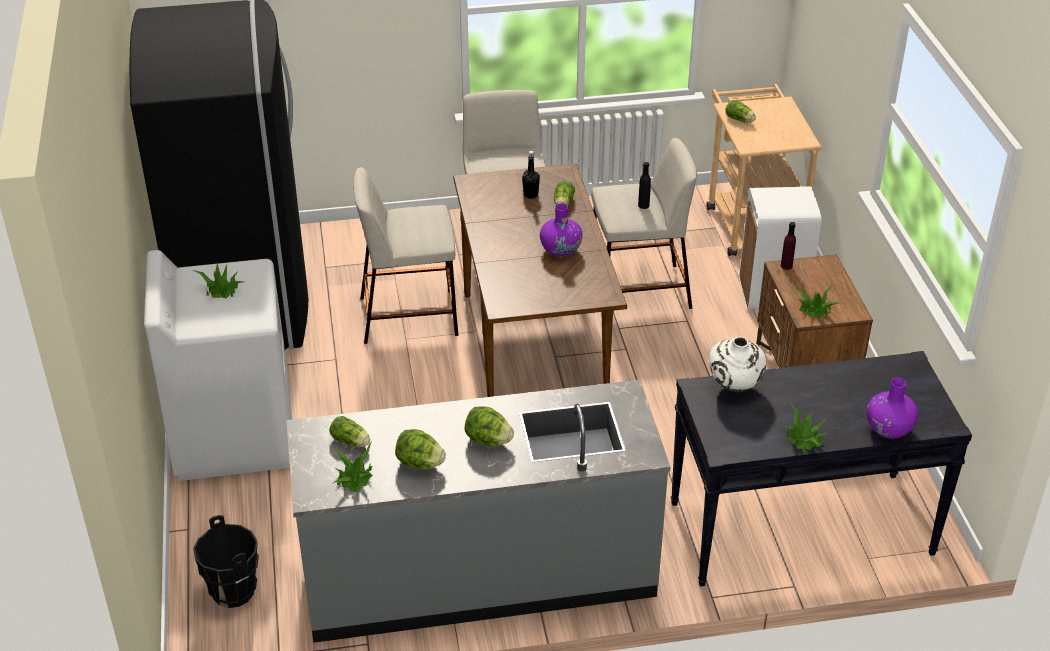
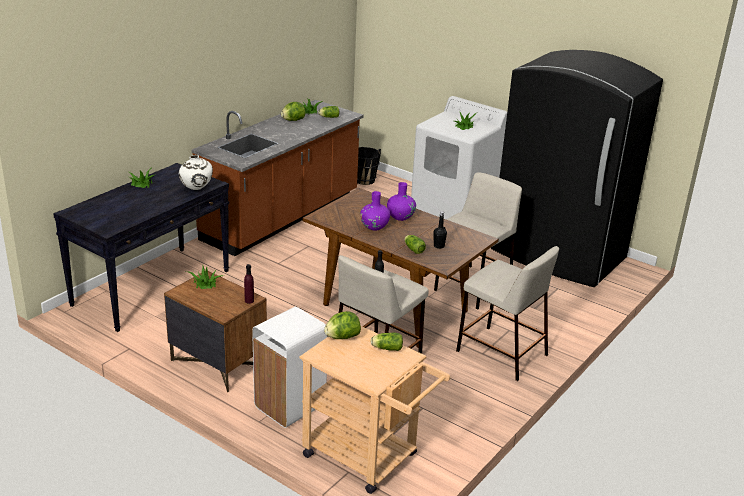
camera: 135 degrees right, 10 degrees down
grey counter [286,380,671,643] -> brown counter [192,100,364,256]
lettuce [465,407,514,447] -> lettuce moved to [324,311,361,339]
purple vase [867,378,918,439] -> purple vase moved to [387,182,416,221]

